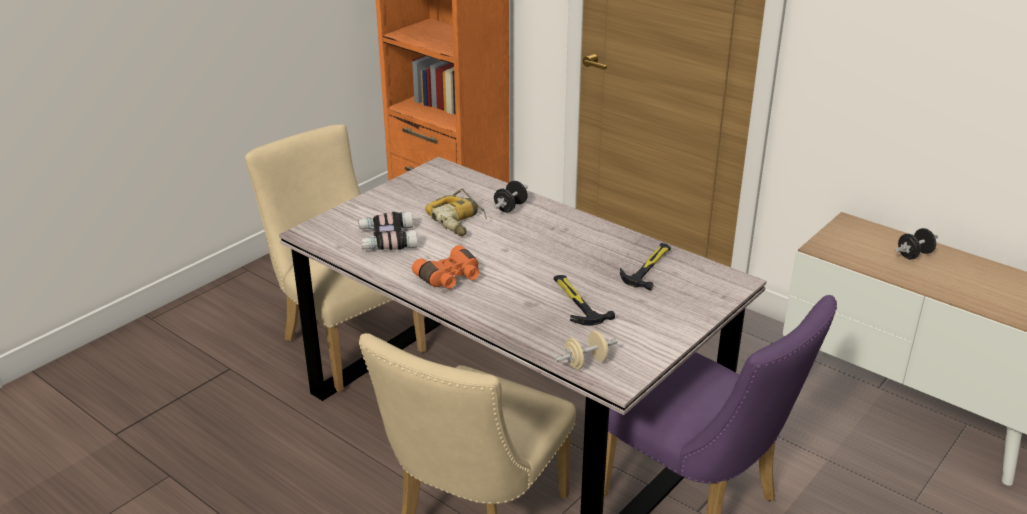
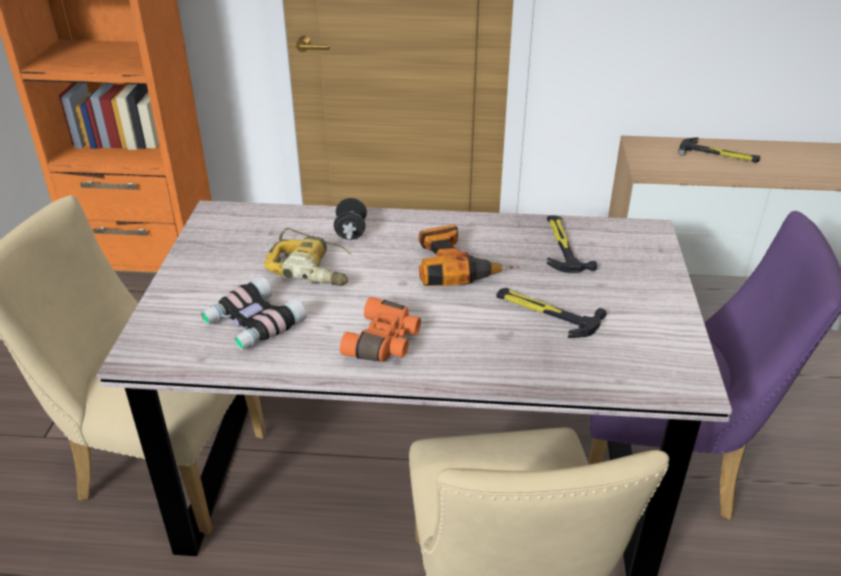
camera: 35 degrees left, 5 degrees up
beige dumbbell [555,331,618,369] -> none
black dumbbell [895,228,938,259] -> hammer [678,137,760,163]
none -> power drill [419,225,519,286]

